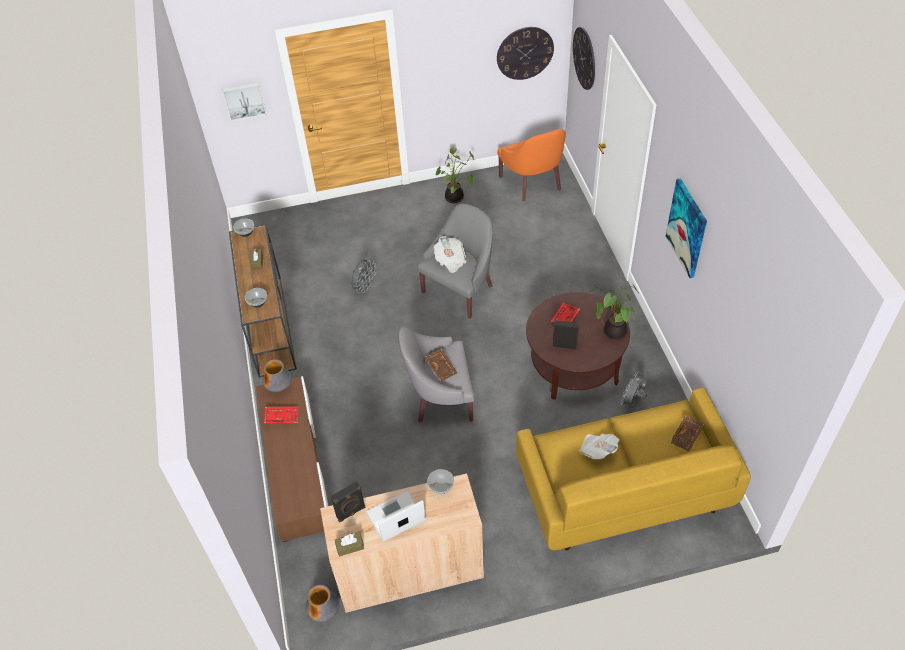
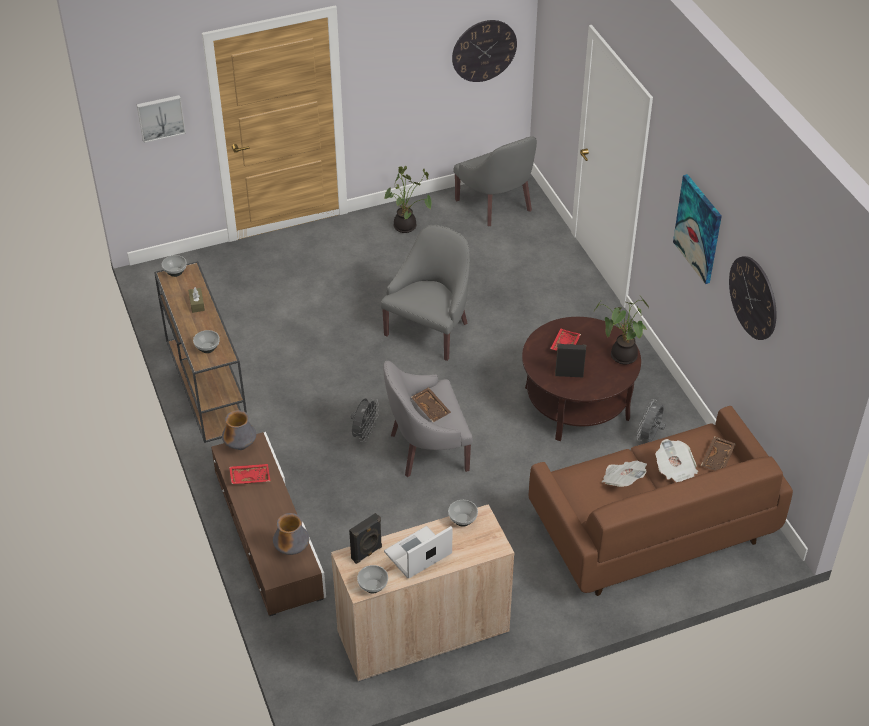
camera: 10 degrees left, 5 degrees down
vase [306,585,339,622] -> vase moved to [273,513,309,555]
brown tissue box [335,532,364,557] -> bowl [357,565,388,593]
grey fan [351,260,377,293] -> grey fan moved to [351,398,379,442]
newspaper [434,236,467,273] -> newspaper moved to [655,439,698,482]
orange armchair [497,129,566,201] -> grey armchair [453,137,537,226]
yellow sofa [516,388,751,550] -> brown sofa [529,406,793,596]
wall clock [573,27,595,90] -> wall clock moved to [729,256,777,340]

